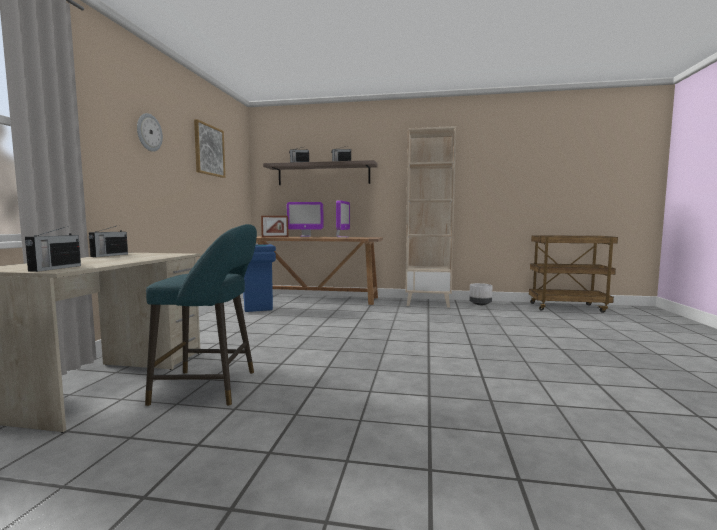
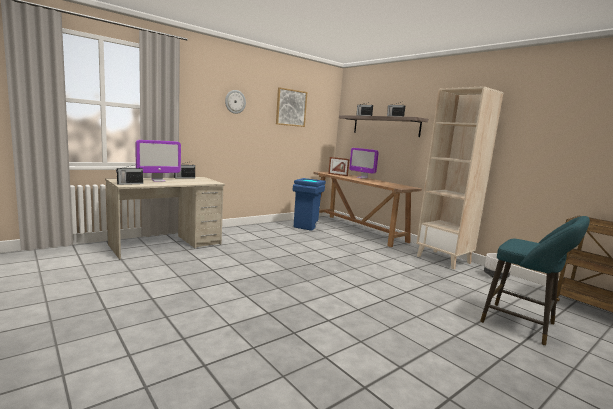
camera: 40 degrees right, 5 degrees up
turquoise stool [145,224,257,407] -> turquoise stool moved to [480,216,590,346]
monitor [336,201,350,238] -> monitor moved to [135,140,181,182]

